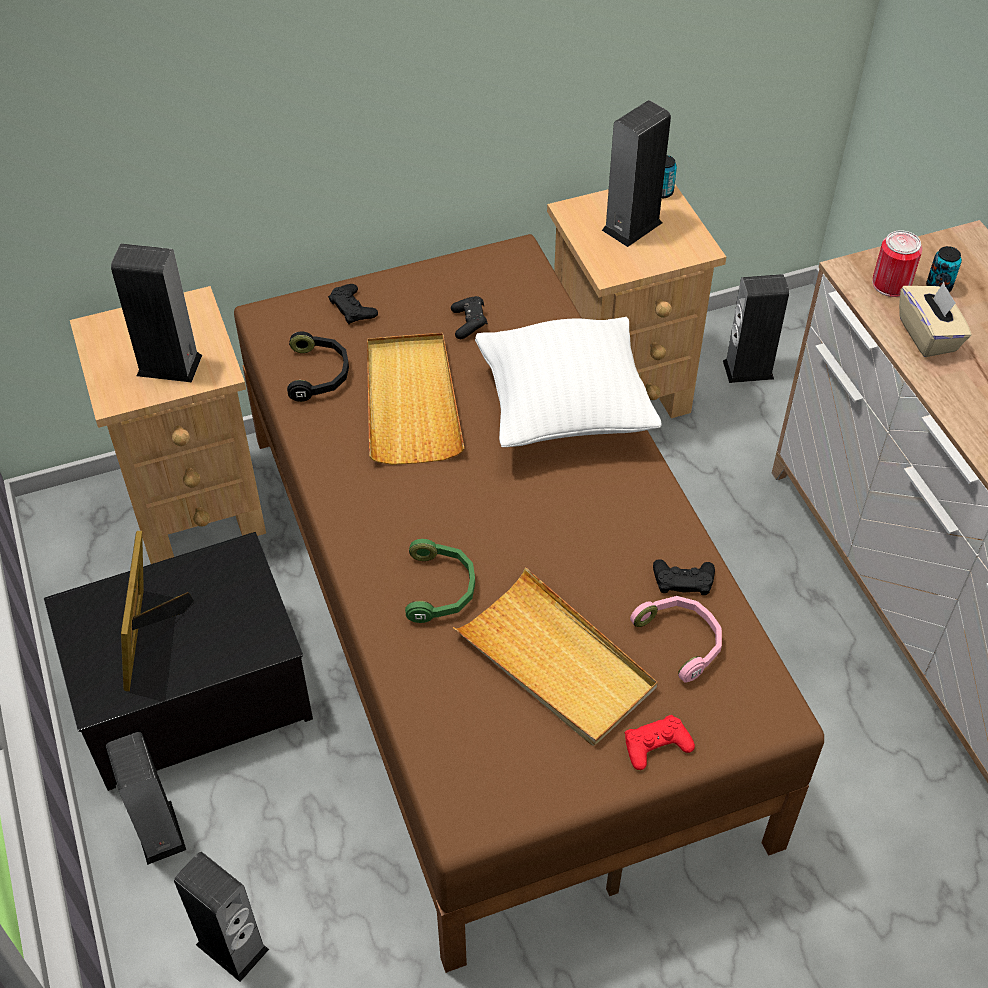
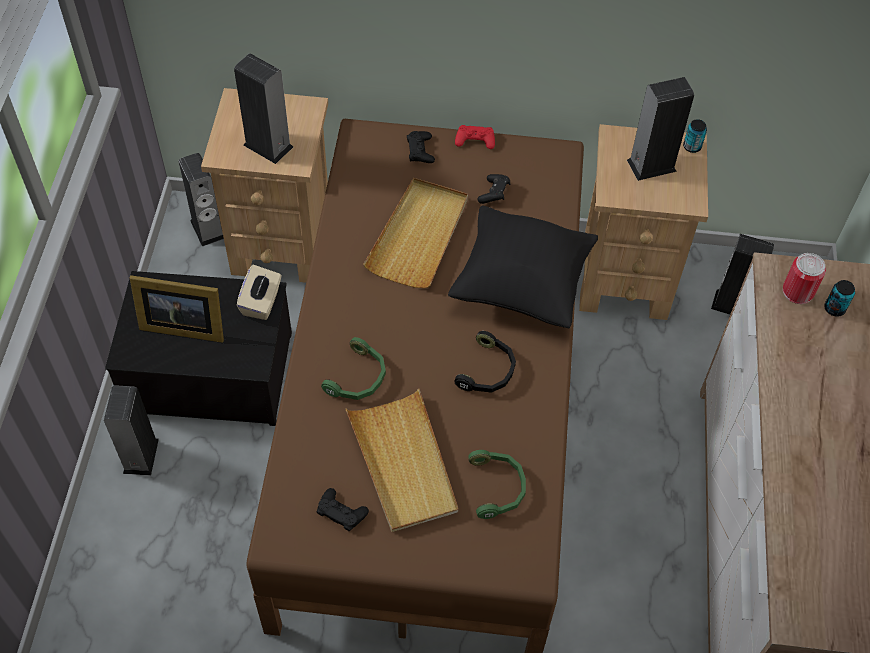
camera: 25 degrees right, 5 degrees up
picture frame [121,531,194,691] -> picture frame turned 105 degrees counterclockwise [130,275,224,343]
speaker [174,852,269,982] -> speaker moved to [178,153,224,246]
black headphones [287,331,349,402] -> black headphones moved to [454,331,516,393]
white pillow [475,317,662,447] -> black pillow [448,205,598,328]
red game controller [625,715,695,770] -> red game controller moved to [455,125,495,149]
pink headphones [630,596,722,683] -> green headphones [469,450,526,519]
black game controller [653,559,715,595] -> black game controller moved to [317,488,369,531]
beige tissue box [899,282,972,357] -> beige tissue box moved to [237,265,282,320]

